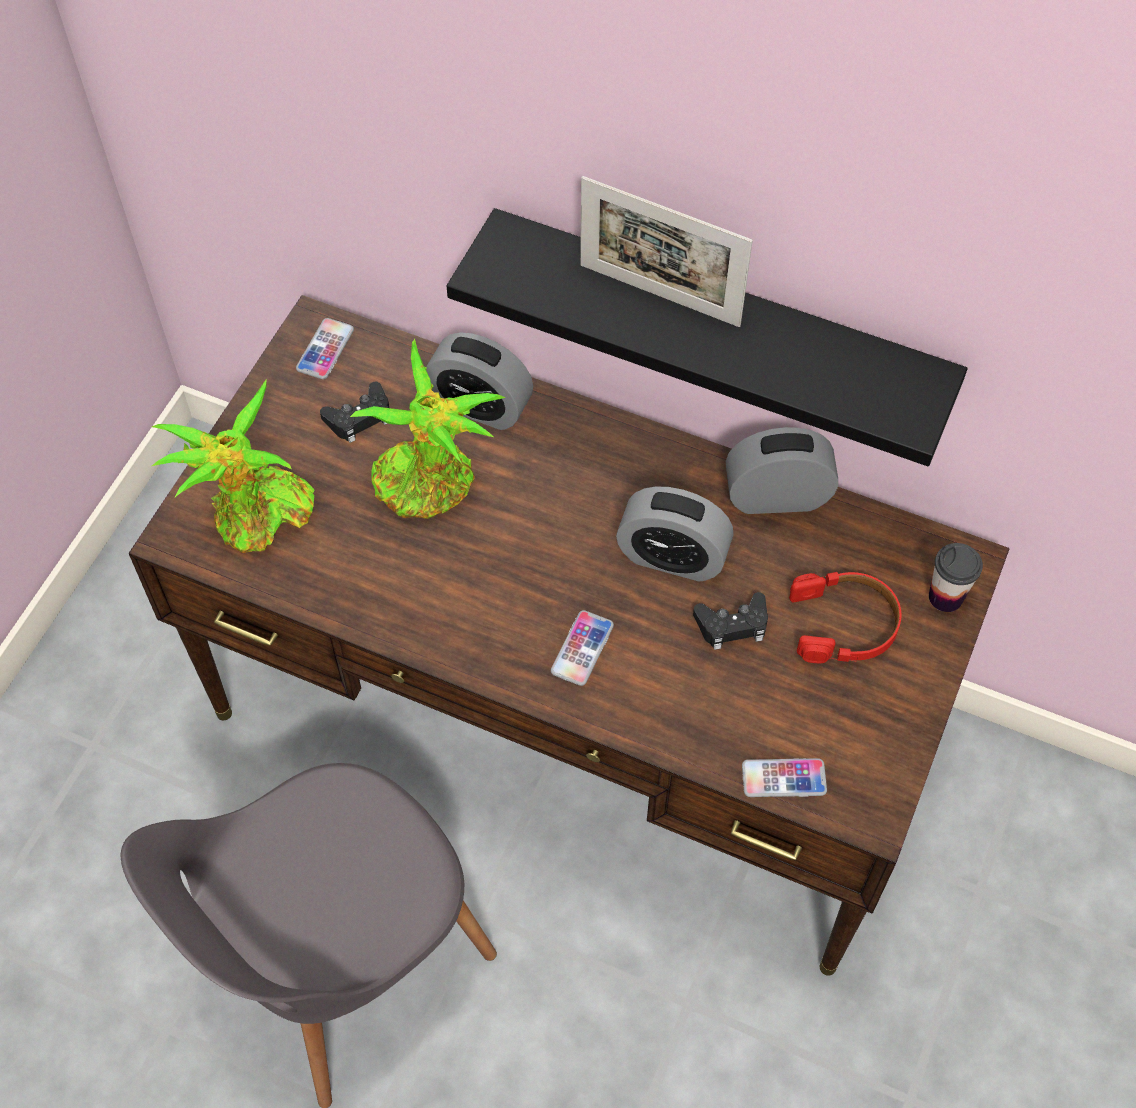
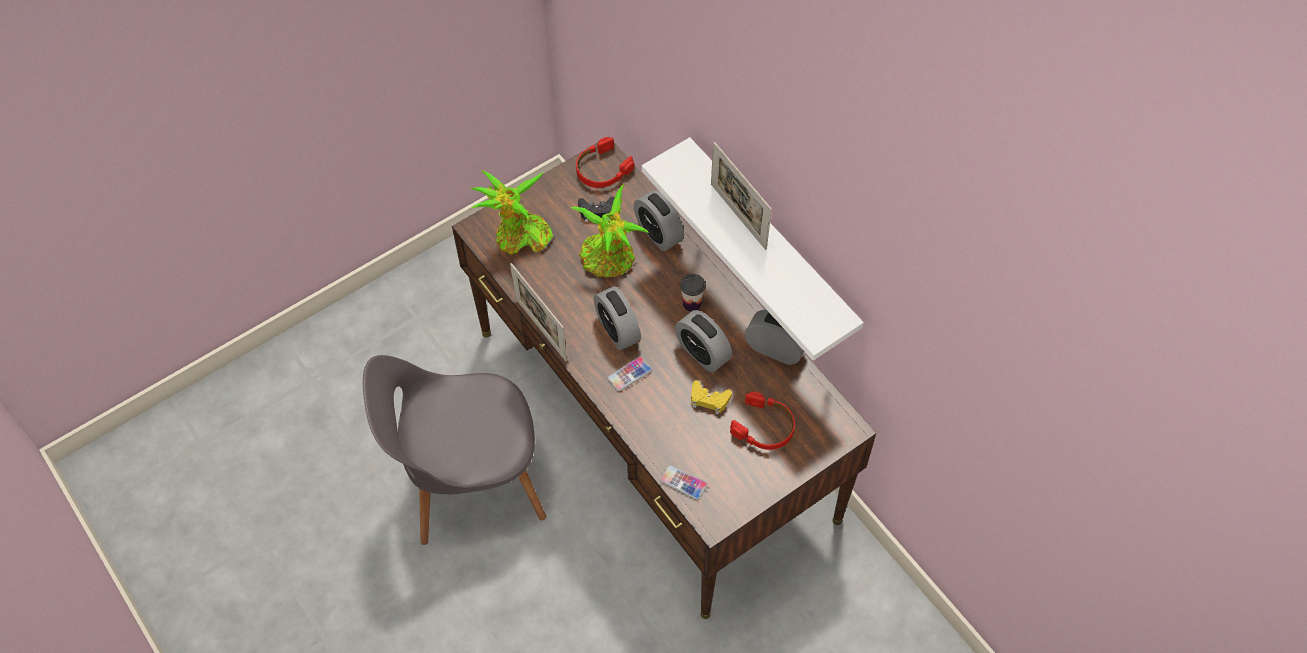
camera: 30 degrees right, 0 degrees up
phone [296,318,354,379] -> red headphones [576,137,634,188]
black shelf [447,208,967,466] -> white shelf [642,137,864,360]
black game controller [693,592,768,650] -> yellow game controller [691,380,732,414]
cup [929,543,983,612] -> cup moved to [680,274,705,312]
none -> picture frame [510,263,567,361]
none -> alarm clock [594,286,641,350]

